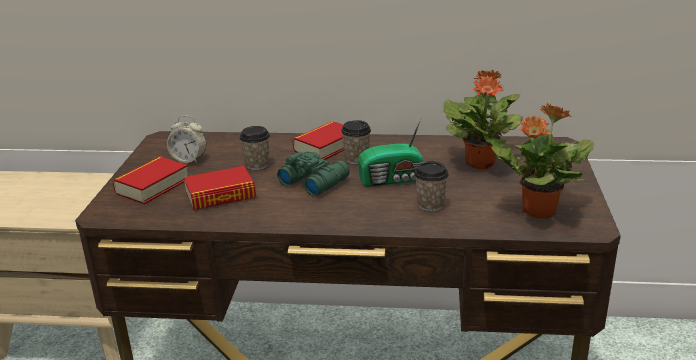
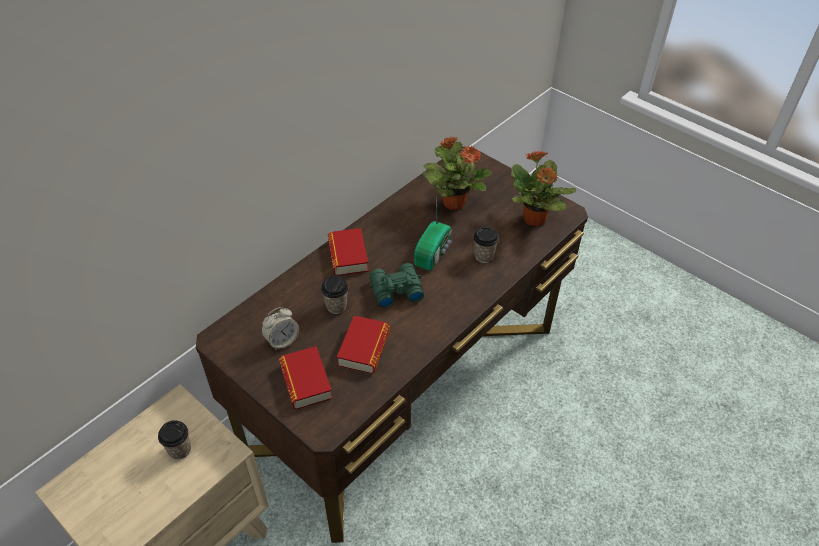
camera: 55 degrees left, 20 degrees up
cup [341,120,371,164] -> cup moved to [158,420,191,460]

